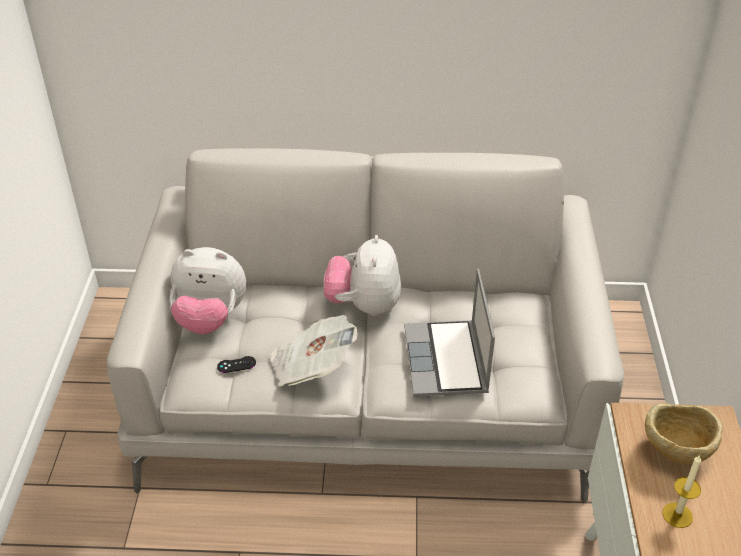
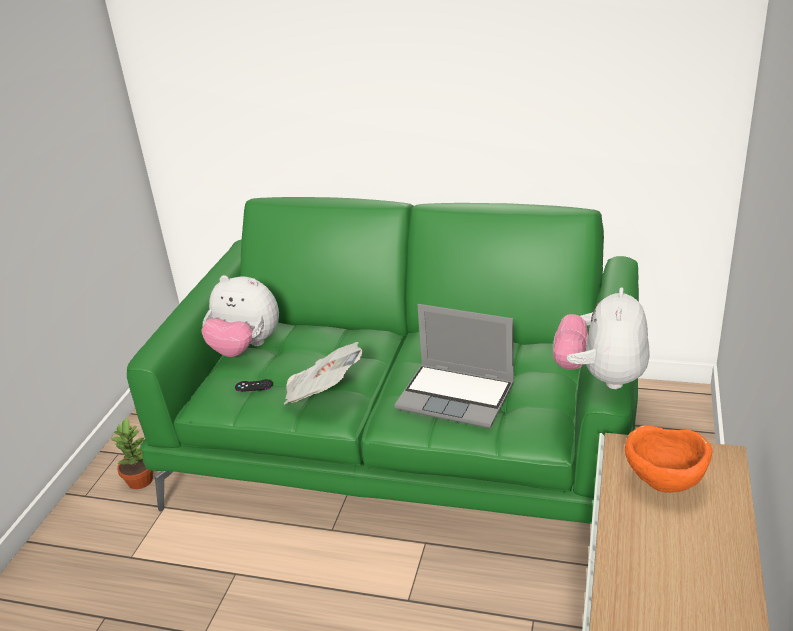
camera: 15 degrees right, 10 degrees down
grey sofa [107,148,624,503] -> green sofa [127,197,639,524]
plush toy [324,235,401,316] -> plush toy moved to [553,287,650,389]
laptop [404,268,495,397] -> laptop turned 75 degrees counterclockwise [395,304,514,428]
beige bowl [645,403,723,464] -> orange bowl [625,425,713,493]
candle [662,455,701,528] -> none
none -> potted plant [110,417,153,489]

